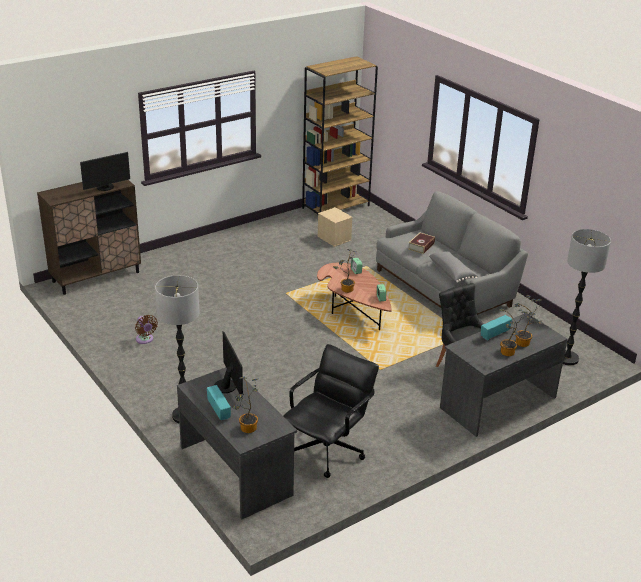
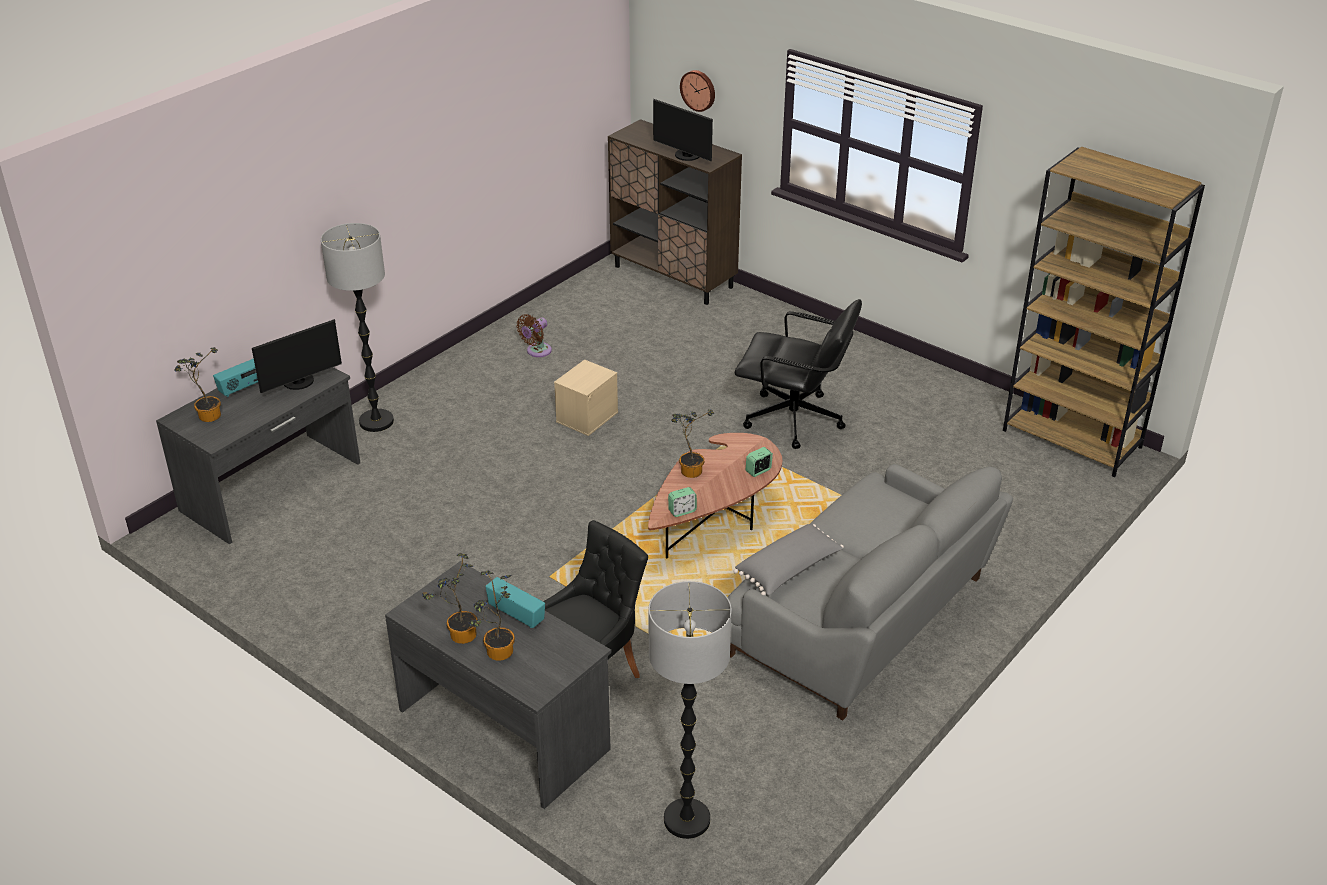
camera: 75 degrees right, 5 degrees up
black office chair [283,344,379,478] -> black office chair moved to [735,299,862,449]
beige storage box [317,207,353,247] -> beige storage box moved to [554,359,618,436]
book [408,233,435,254] -> none
none -> wall clock [680,70,715,112]

